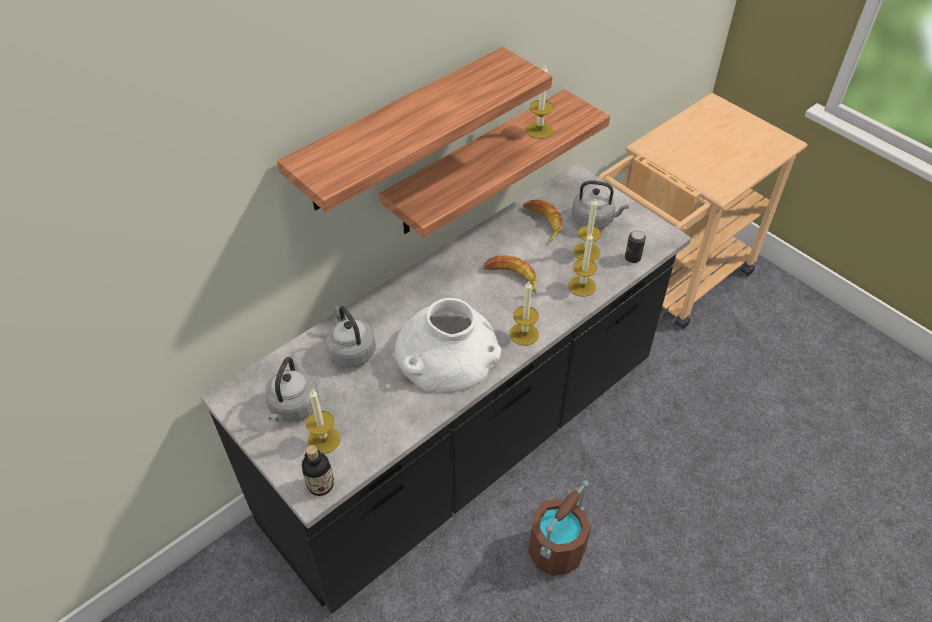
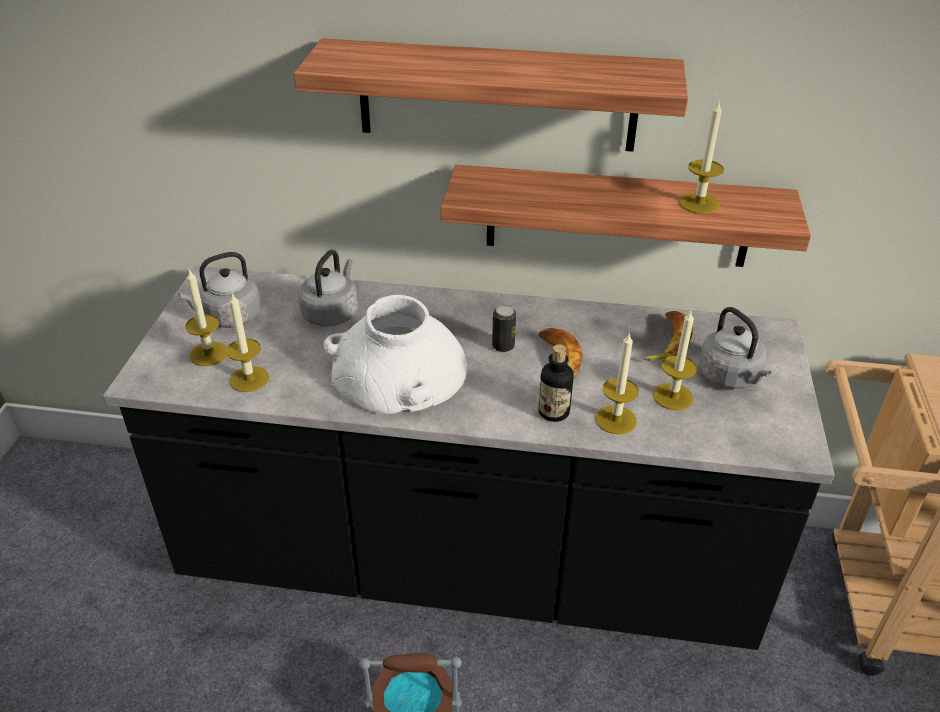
camera: 50 degrees right, 10 degrees down
bottle [302,445,334,496] -> bottle moved to [538,344,574,422]
candle [510,281,539,346] -> candle moved to [226,293,269,392]
can [625,230,646,263] -> can moved to [492,305,516,352]

